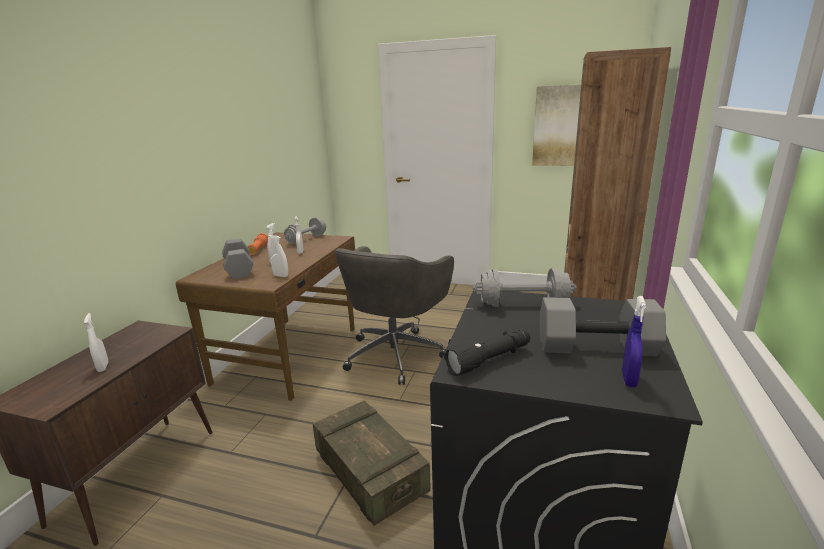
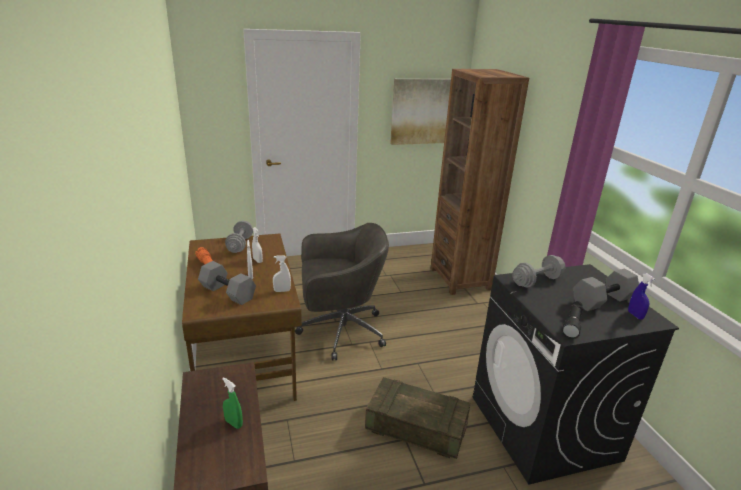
camera: 35 degrees left, 5 degrees up
white spray bottle [84,313,108,372] -> green spray bottle [222,377,243,429]
grey office chair [334,246,454,385] -> grey office chair turned 90 degrees counterclockwise [295,223,389,361]

